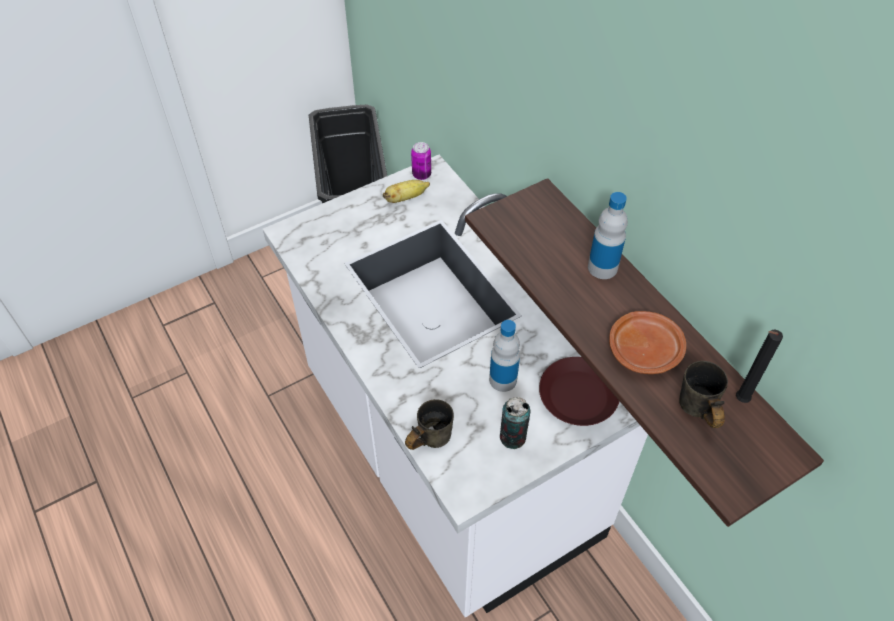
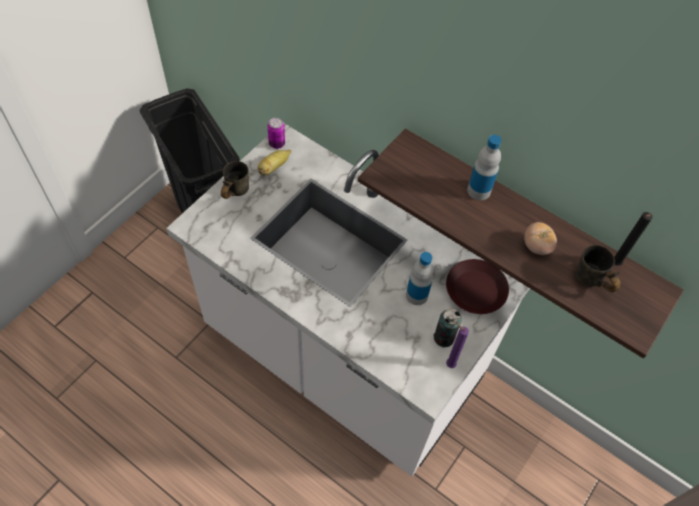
camera: 25 degrees left, 5 degrees up
grey mug [405,399,454,450] -> grey mug moved to [221,161,249,199]
brown plate [609,311,686,374] -> tomato [524,222,557,255]
none -> purple candle [446,323,469,368]

